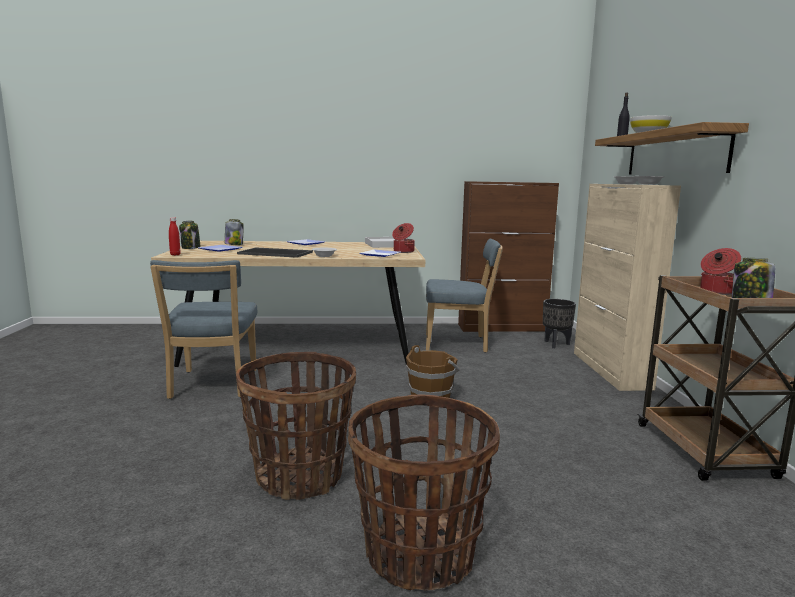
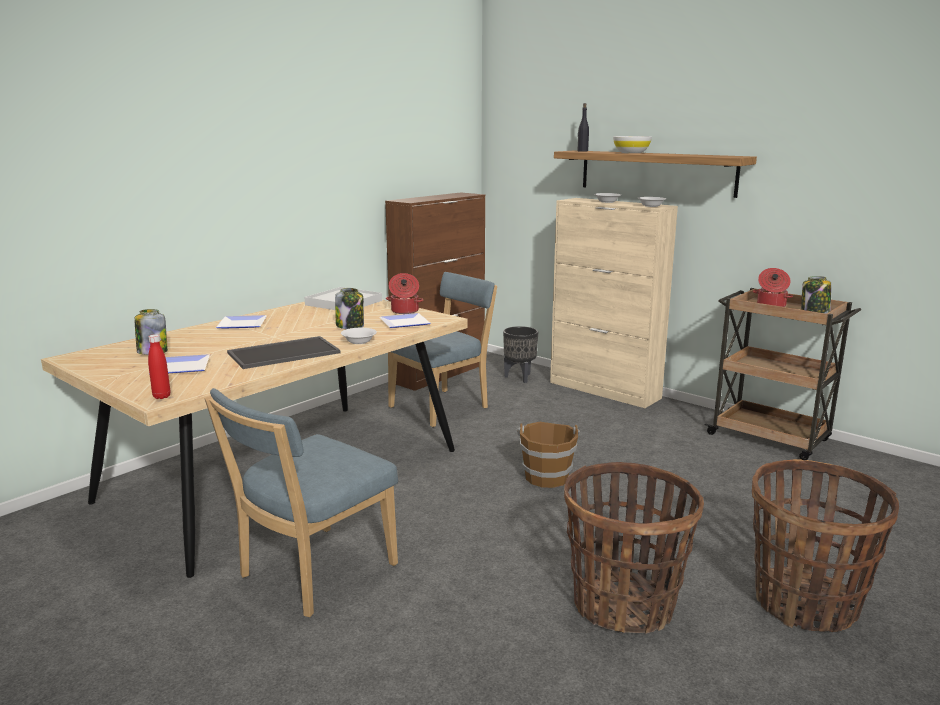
camera: 45 degrees left, 5 degrees up
blue chair [150,260,257,399] -> blue chair turned 90 degrees clockwise [204,388,398,617]
jar [179,221,201,249] -> jar moved to [335,288,364,329]

